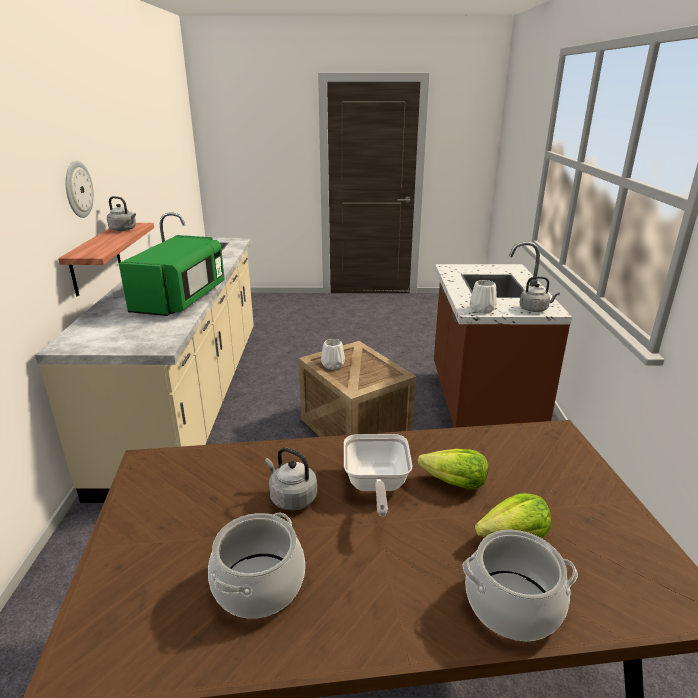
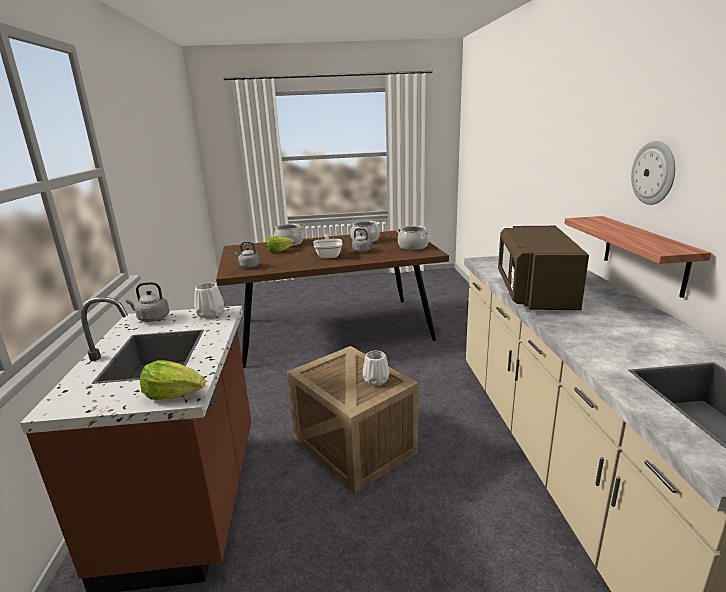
camera: 175 degrees right, 5 degrees down
grey kettle [107,196,136,231] -> grey kettle moved to [234,242,260,268]
green microwave [119,235,225,316] -> brown microwave [498,226,589,310]
lettuce [417,449,488,490] -> lettuce moved to [140,360,206,400]
none -> cooking pot [397,225,430,250]

